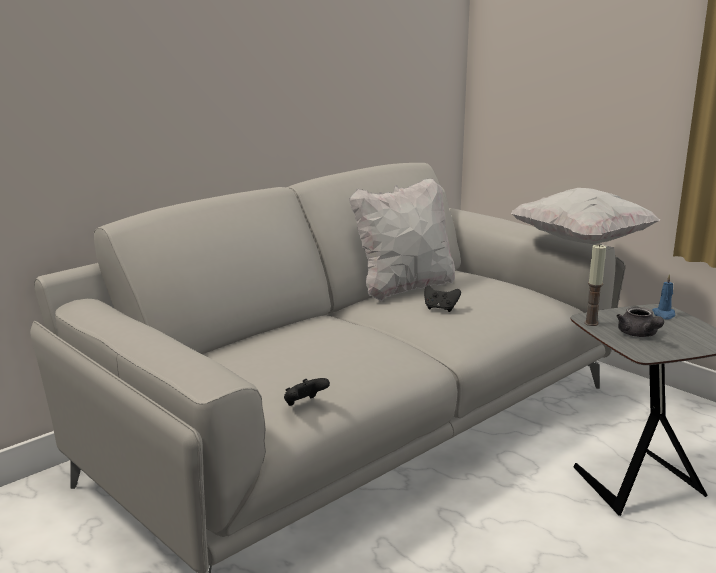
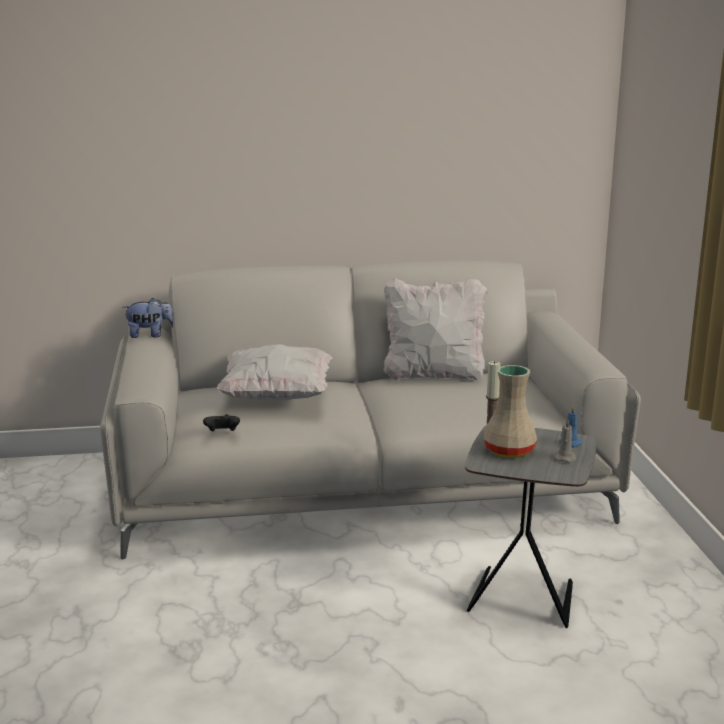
camera: 35 degrees right, 0 degrees up
black game controller [424,285,461,312] -> none
white pillow [511,188,660,244] -> white pillow moved to [217,344,333,401]
grey teapot [616,307,664,337] -> beige vase [483,365,537,458]
none -> plush toy [123,297,173,338]
none -> grey candle [554,419,576,462]

